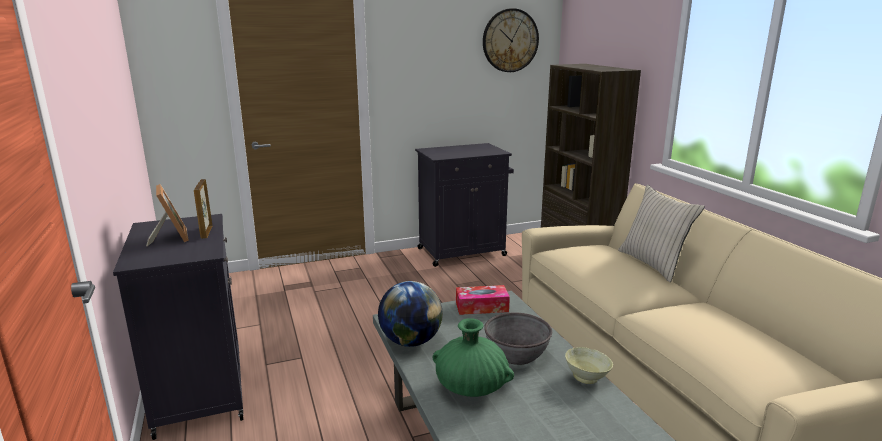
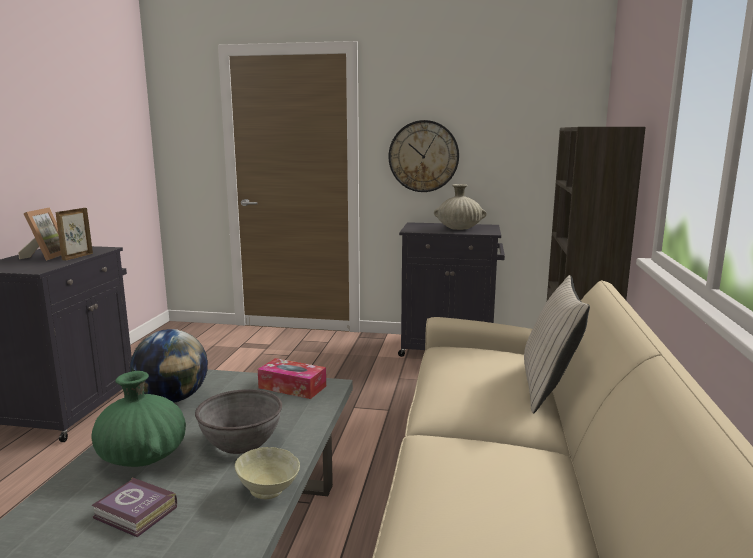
camera: 30 degrees right, 5 degrees down
wall clock [483,8,539,72] -> wall clock moved to [389,120,459,192]
none -> book [91,477,177,537]
none -> beige vase [434,184,487,230]

